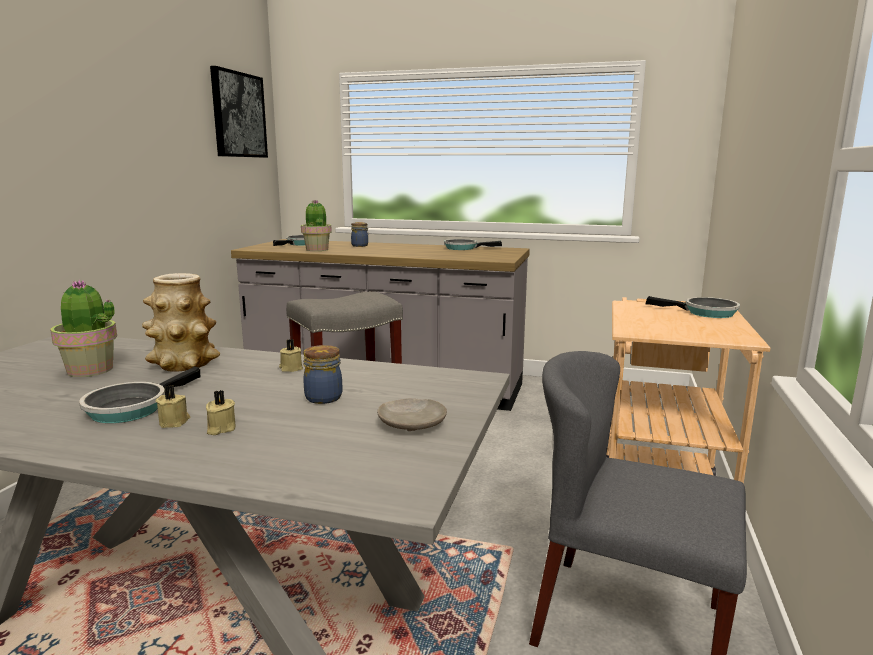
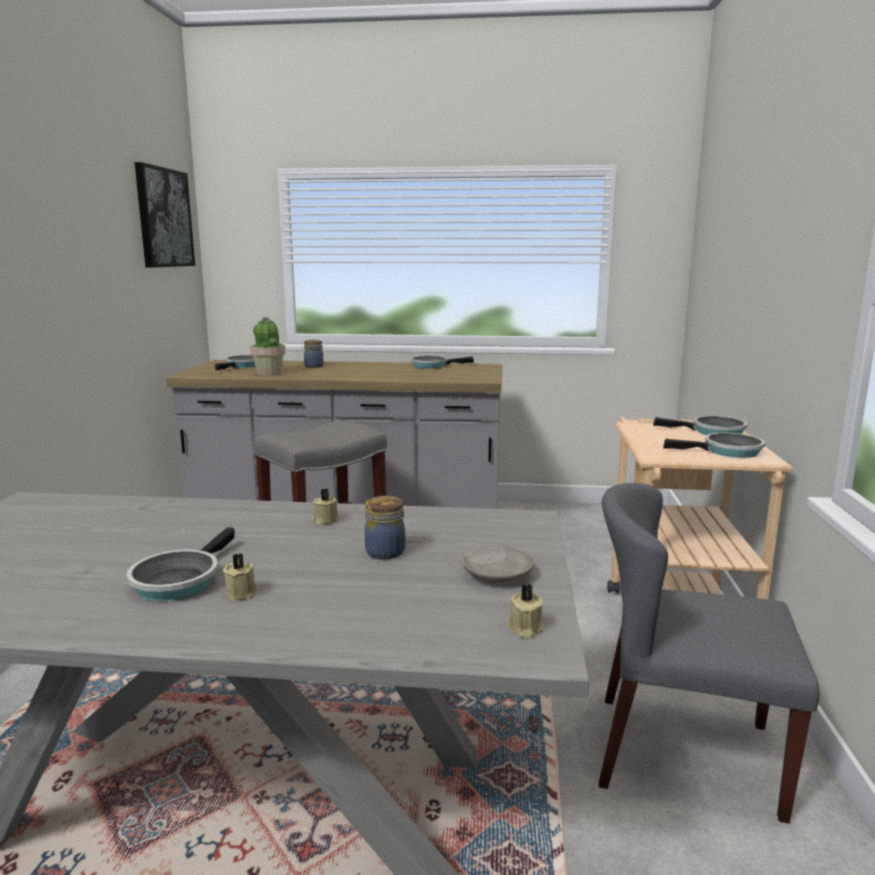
camera: 10 degrees left, 0 degrees up
potted plant [50,280,117,377] -> none
vase [142,273,220,372] -> none
beige candle [206,390,236,435] -> beige candle moved to [508,584,544,639]
none -> frying pan [663,433,765,458]

